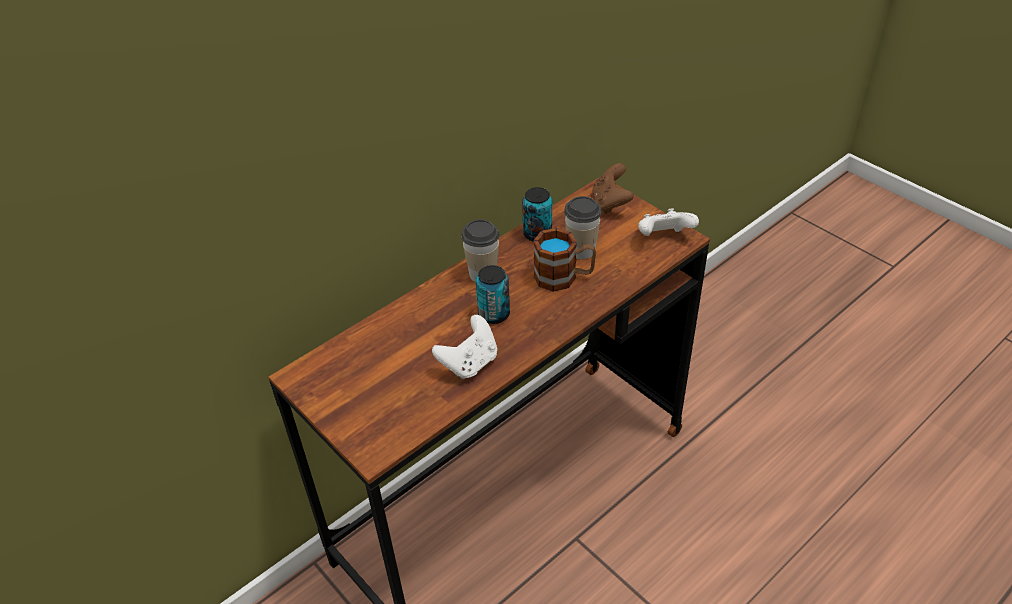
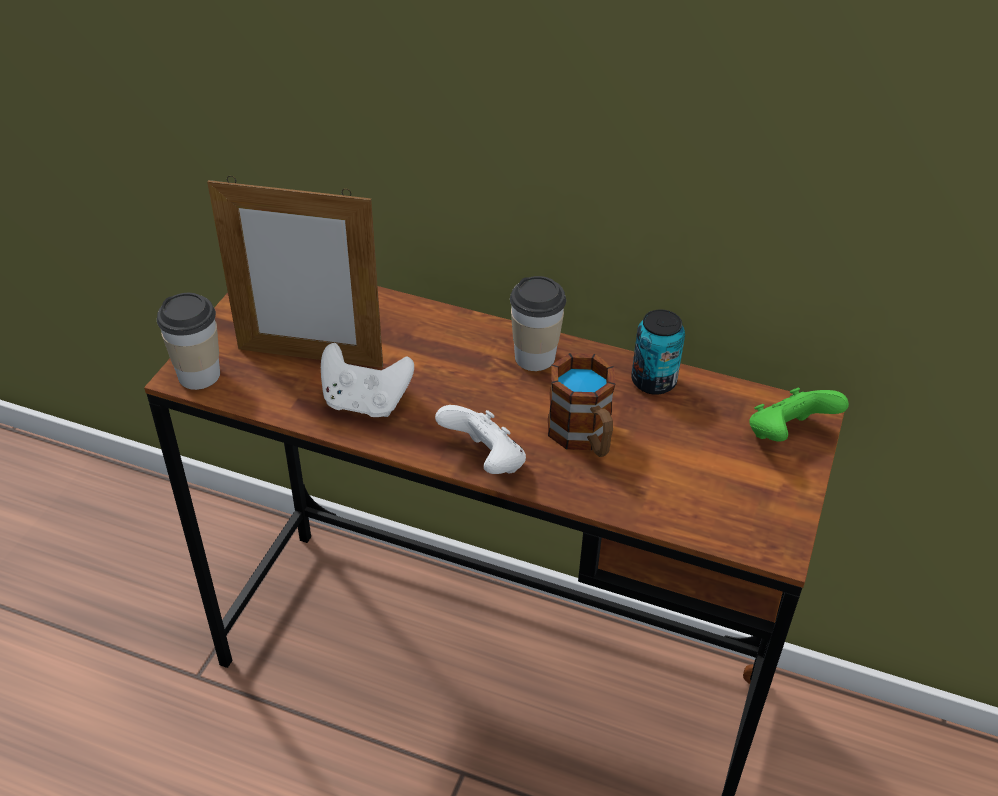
camera: 60 degrees right, 0 degrees up
can [476,265,510,324] -> none
cup [564,196,602,259] -> cup moved to [157,293,220,390]
brown game controller [592,163,634,214] -> green game controller [749,388,849,442]
white game controller [638,208,699,236] -> white game controller moved to [435,405,526,474]
none -> picture frame [207,176,383,368]

